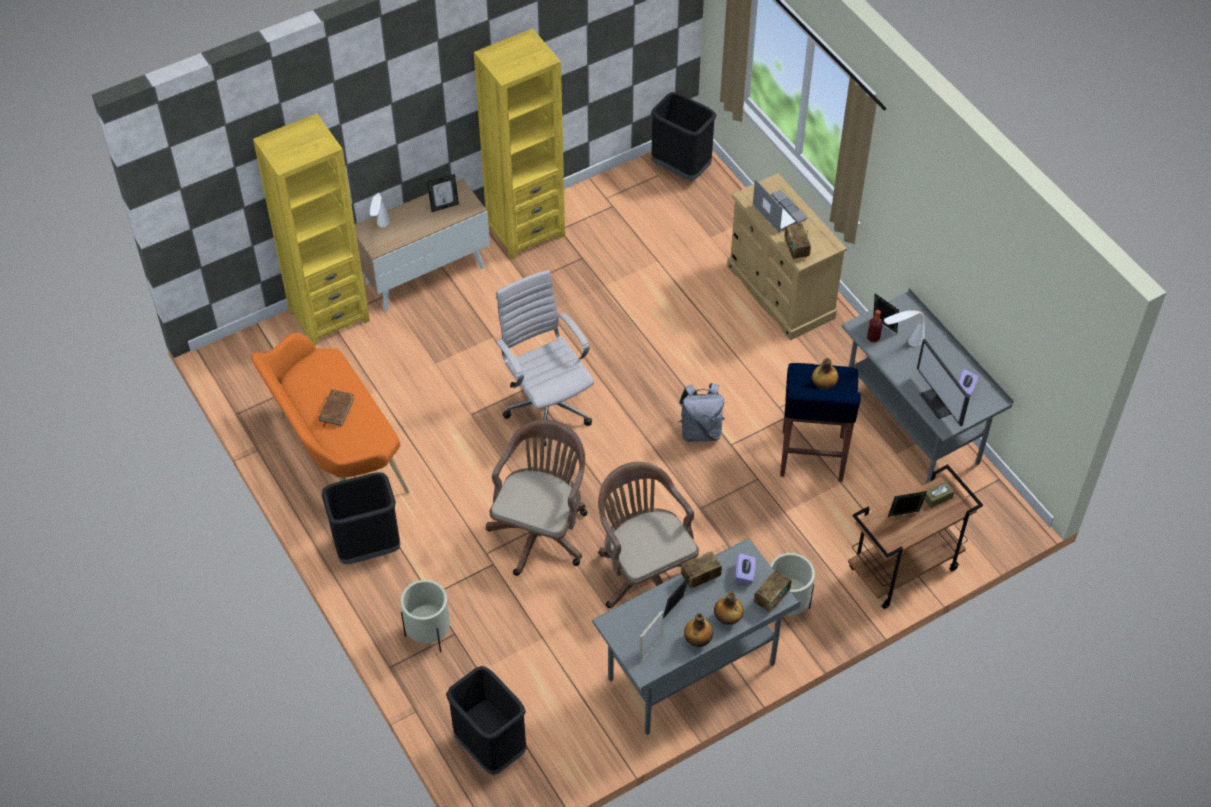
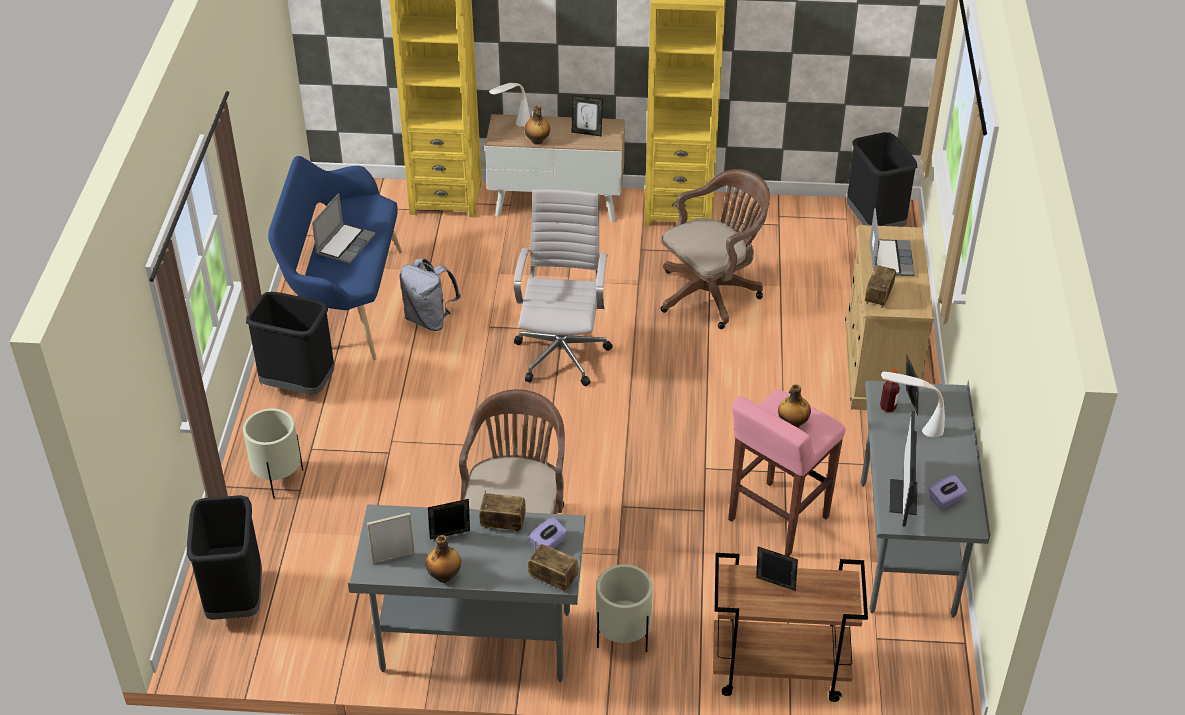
camera: 35 degrees right, 10 degrees down
orange bench [251,333,409,494] -> blue bench [268,156,402,360]
brown book [319,389,354,428] -> laptop [312,193,375,264]
brown office chair [486,419,587,576] -> brown office chair moved to [661,169,770,329]
grey backpack [678,383,725,442] -> grey backpack moved to [400,258,460,331]
bottle [714,592,743,625] -> bottle moved to [524,105,550,145]
radio [754,563,792,613] -> radio turned 135 degrees counterclockwise [528,540,578,592]
blue stool [780,363,861,482] -> pink stool [728,389,846,556]
brown tissue box [924,481,955,508] -> none

